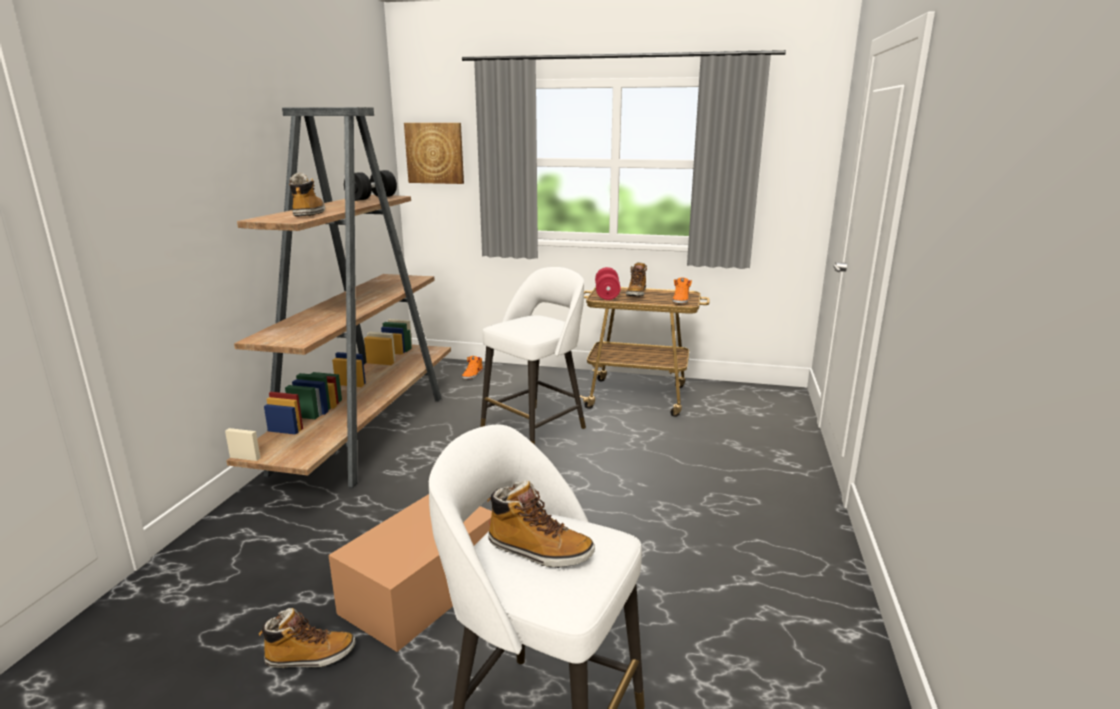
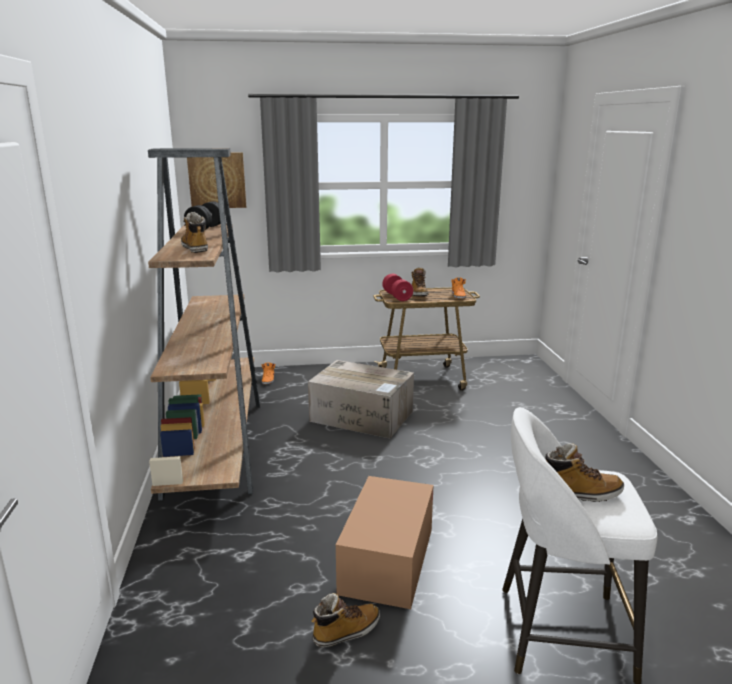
camera: 20 degrees left, 0 degrees up
white stool [480,267,586,445] -> cardboard box [308,360,414,438]

